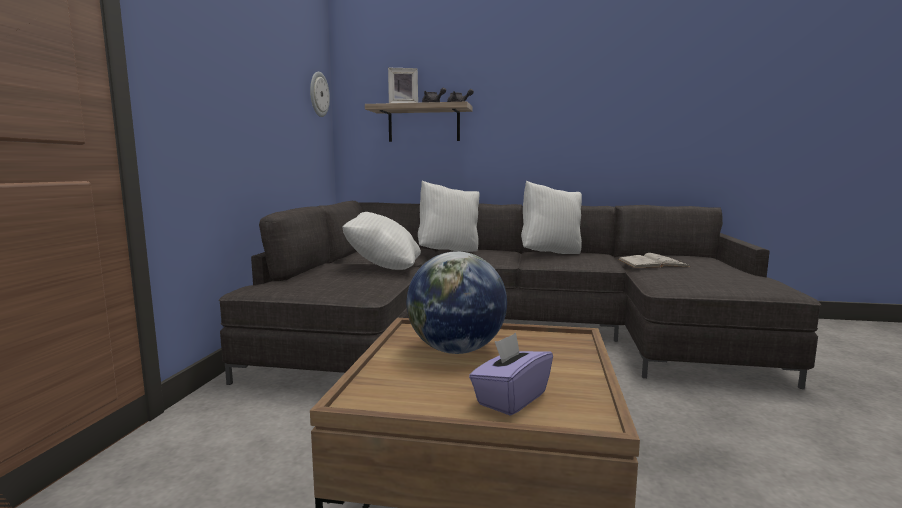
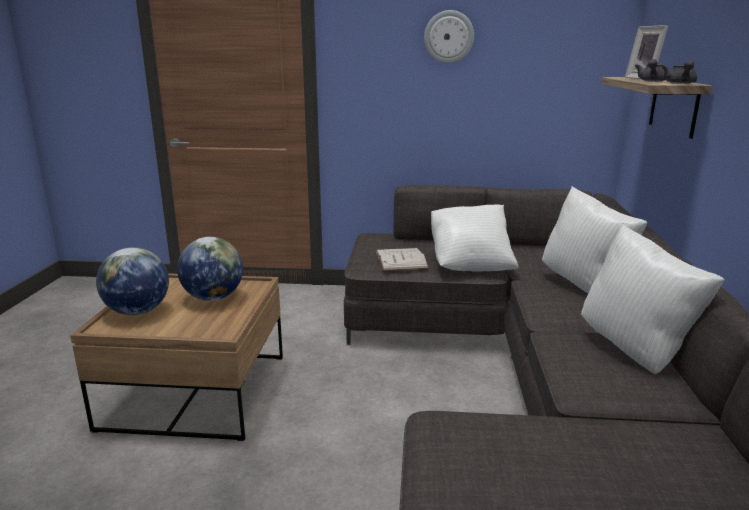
camera: 85 degrees right, 10 degrees up
wall clock [310,72,330,117] -> wall clock moved to [424,10,474,63]
purple tissue box [469,333,553,416] -> globe [96,247,169,315]
white book [618,253,690,268] -> white book moved to [376,248,429,271]

